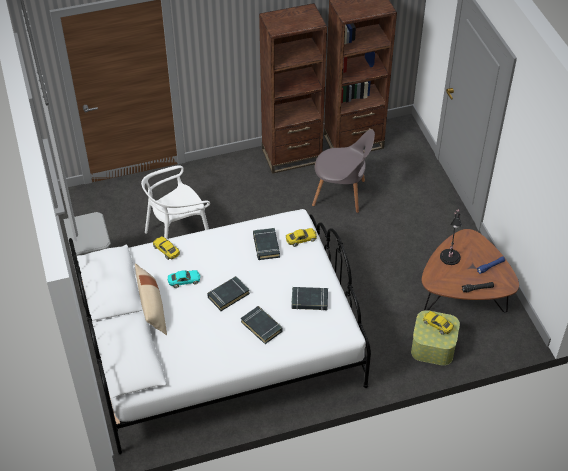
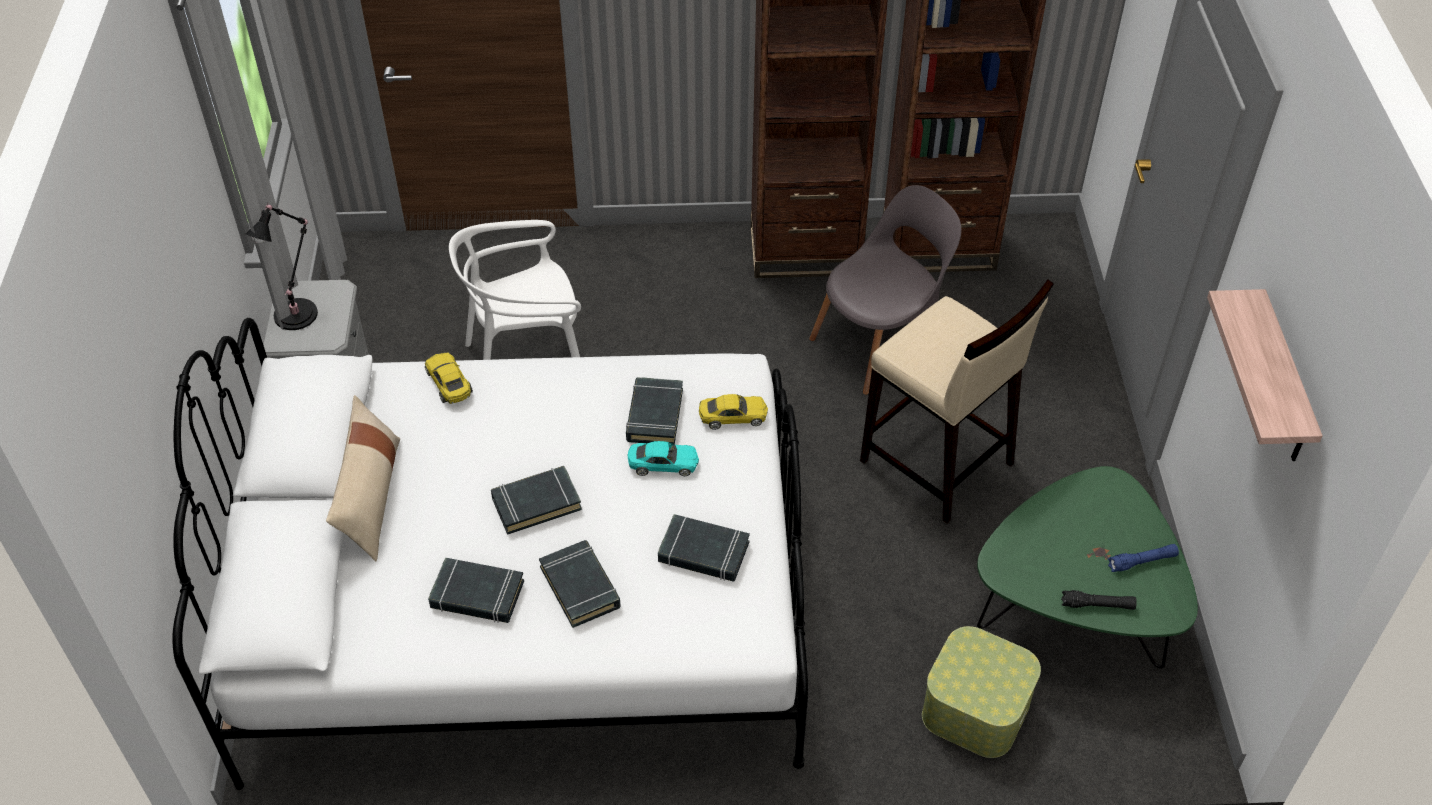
camera: 15 degrees right, 0 degrees up
turquoise toy car [168,270,200,288] -> turquoise toy car moved to [627,441,699,476]
grey chair [312,129,375,213] -> grey chair turned 60 degrees counterclockwise [809,185,961,395]
brown coffee table [422,229,519,312] -> green coffee table [977,466,1198,668]
yellow toy car [423,311,454,335] -> none
black table lamp [440,209,462,265] -> black table lamp moved to [246,203,318,330]
none -> black book [428,558,524,623]
none -> beige stool [860,279,1054,523]
none -> shelf [1207,289,1323,461]

